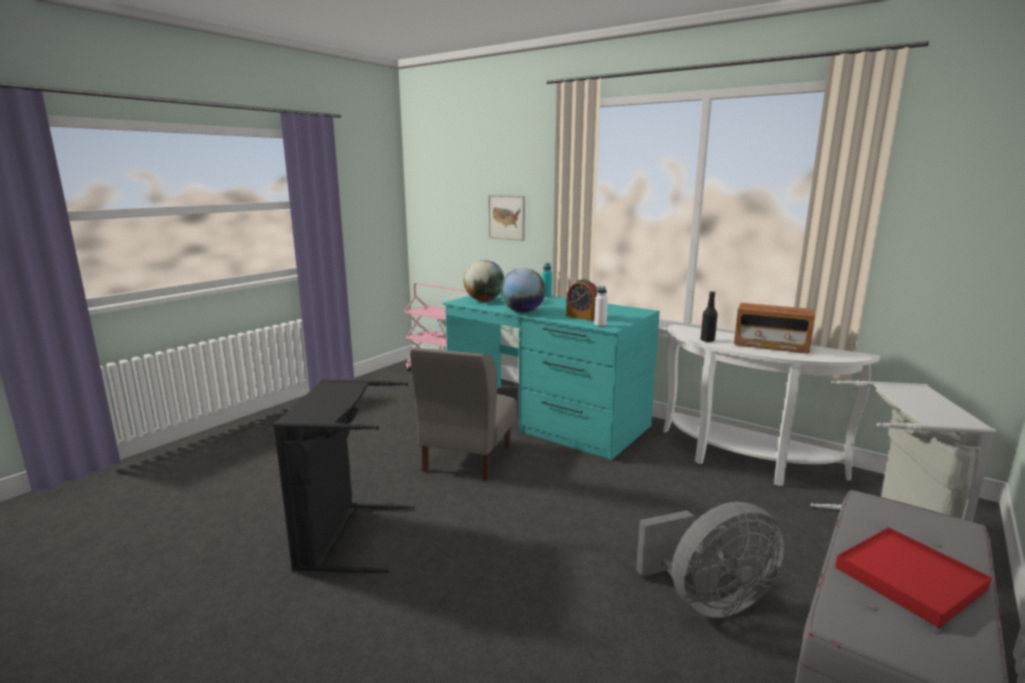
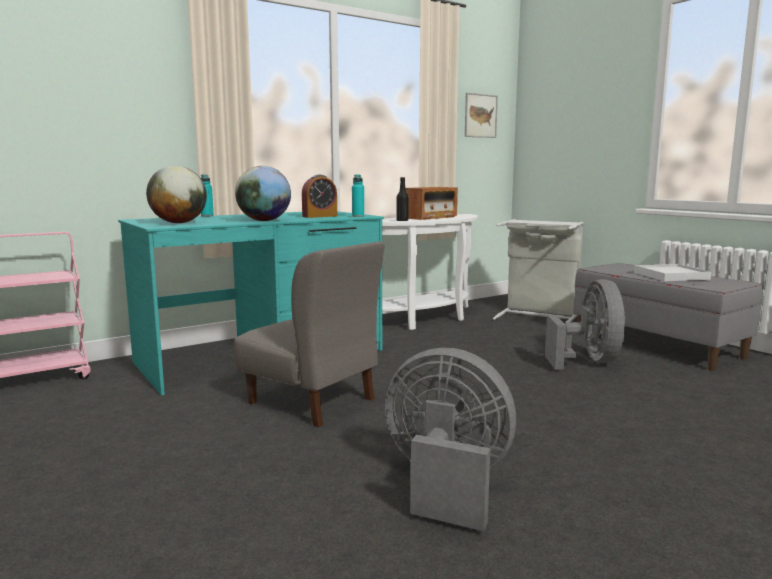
camera: 70 degrees left, 5 degrees down
black laundry basket [273,379,415,574] -> grey fan [385,348,516,531]
picture [488,195,525,241] -> picture moved to [465,93,498,138]
white bottle [594,286,608,327] -> turquoise bottle [352,175,364,217]
red tray [835,527,992,628] -> white tray [634,264,711,281]

